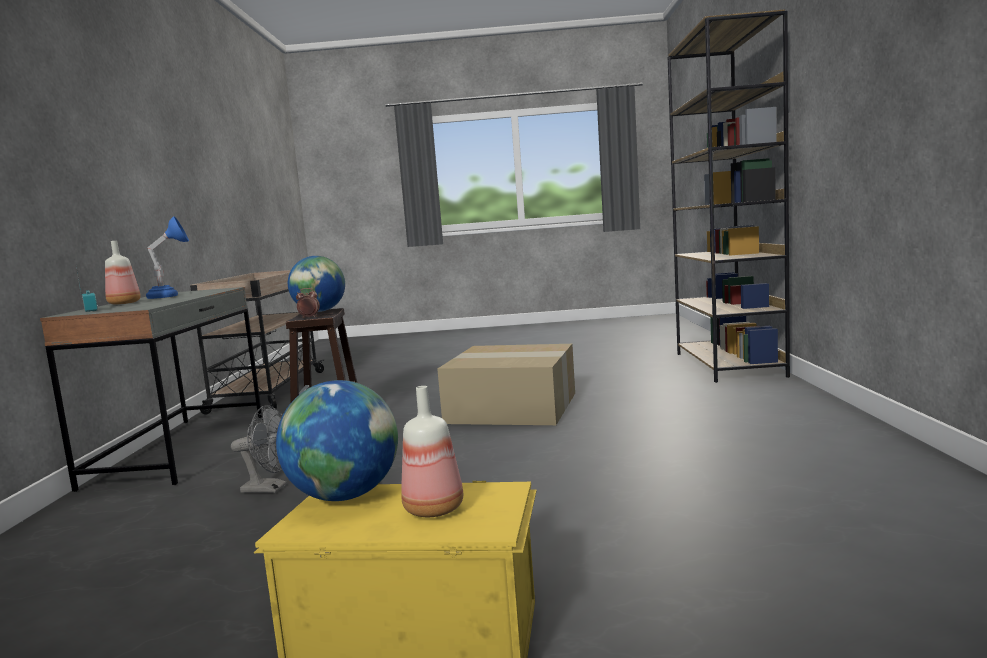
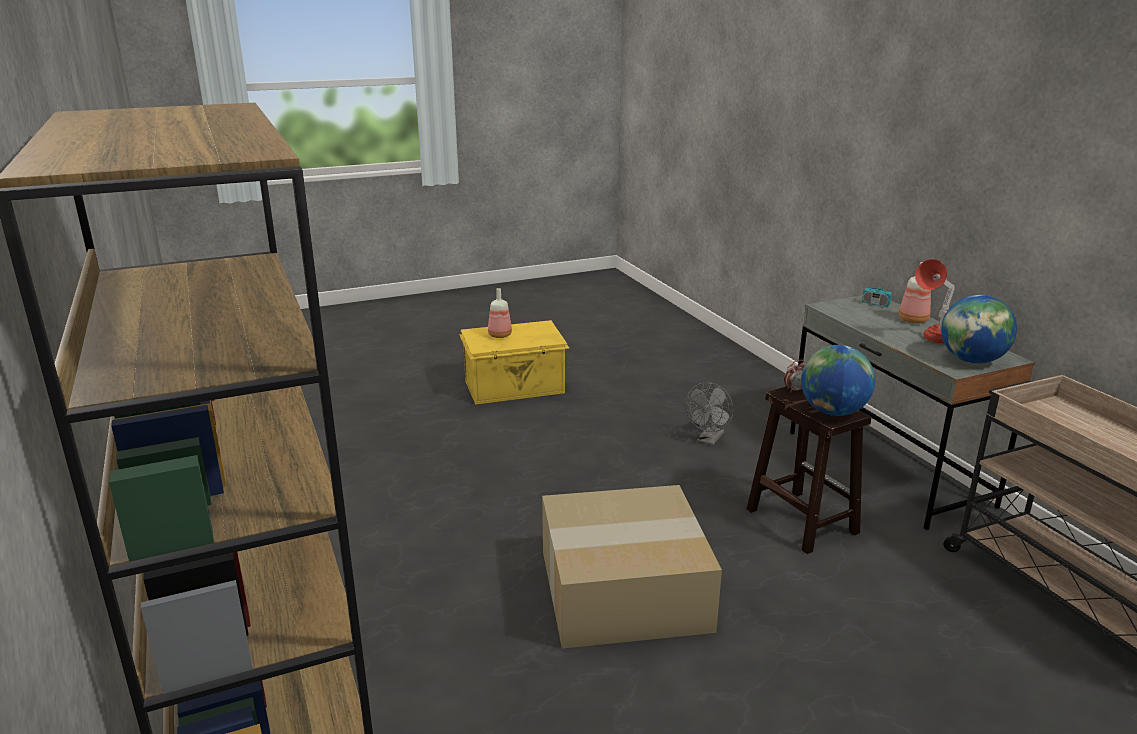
camera: 155 degrees right, 15 degrees up
blue table lamp [146,216,189,299] -> red table lamp [915,259,955,344]
grey fan [231,405,287,493] -> grey fan turned 45 degrees counterclockwise [685,382,734,445]
globe [276,380,398,501] -> globe moved to [941,295,1017,364]

